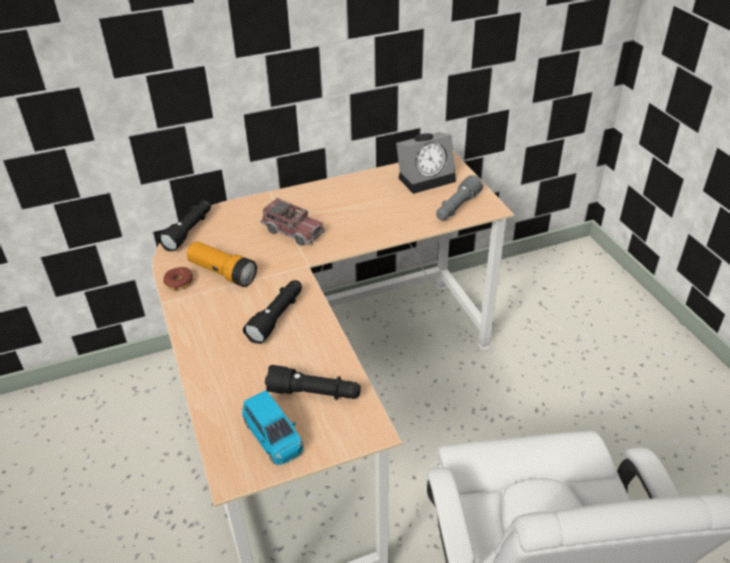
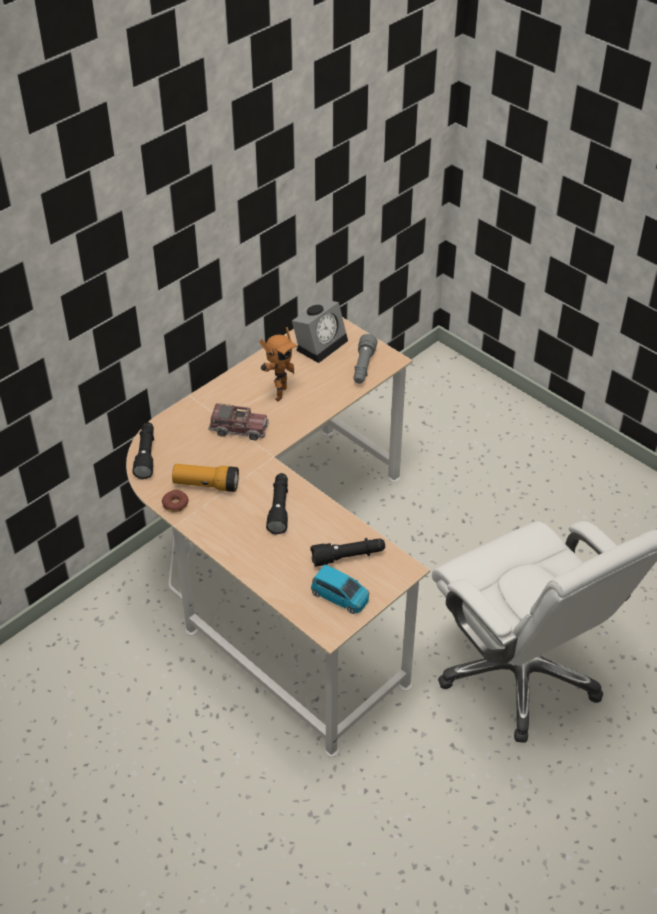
camera: 25 degrees left, 5 degrees up
none -> toy robot [259,327,298,401]

